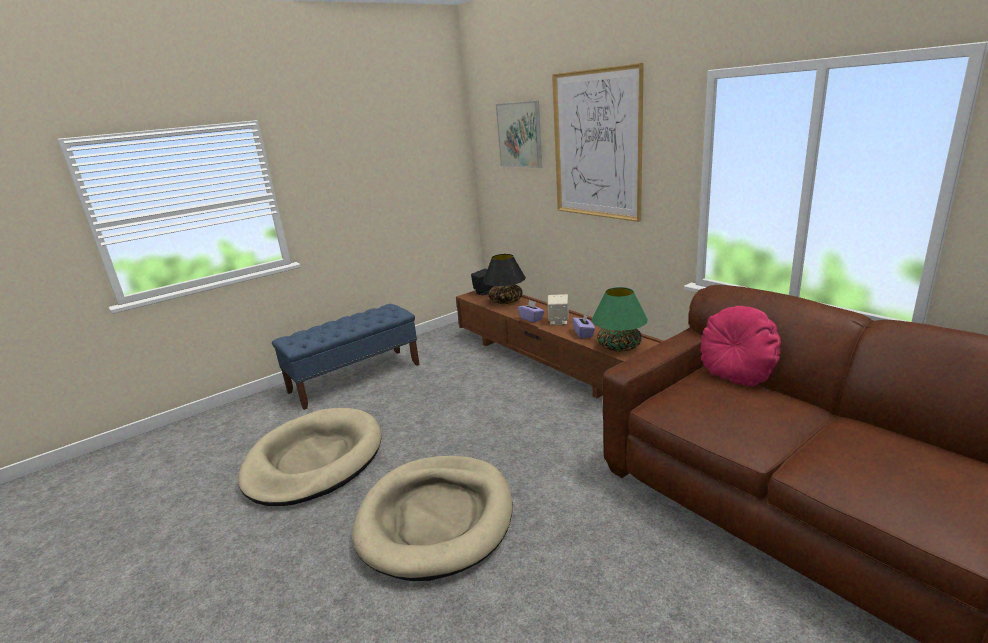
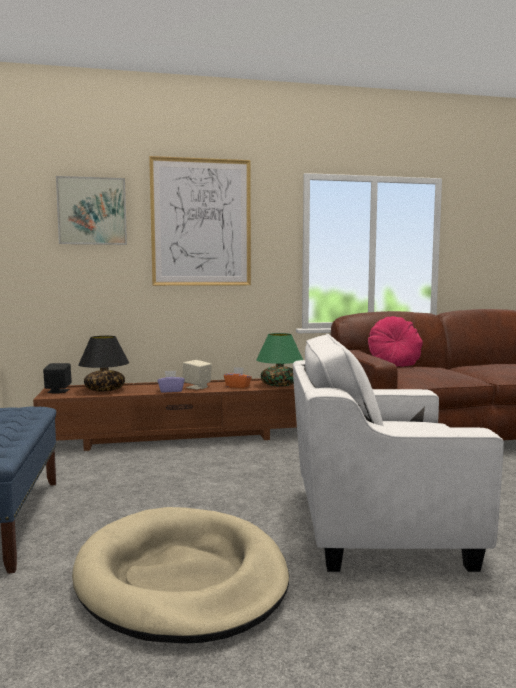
camera: 65 degrees left, 15 degrees down
beige dog bed [352,456,513,581] -> white armchair [293,334,504,572]
purple tissue box [572,314,595,338] -> orange tissue box [224,367,252,388]

